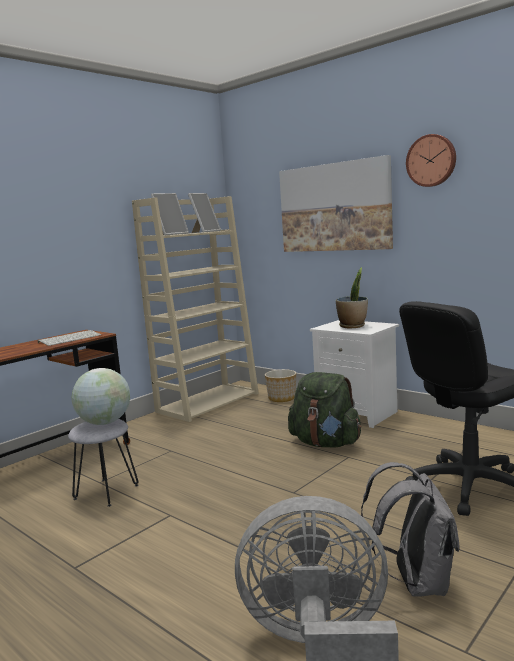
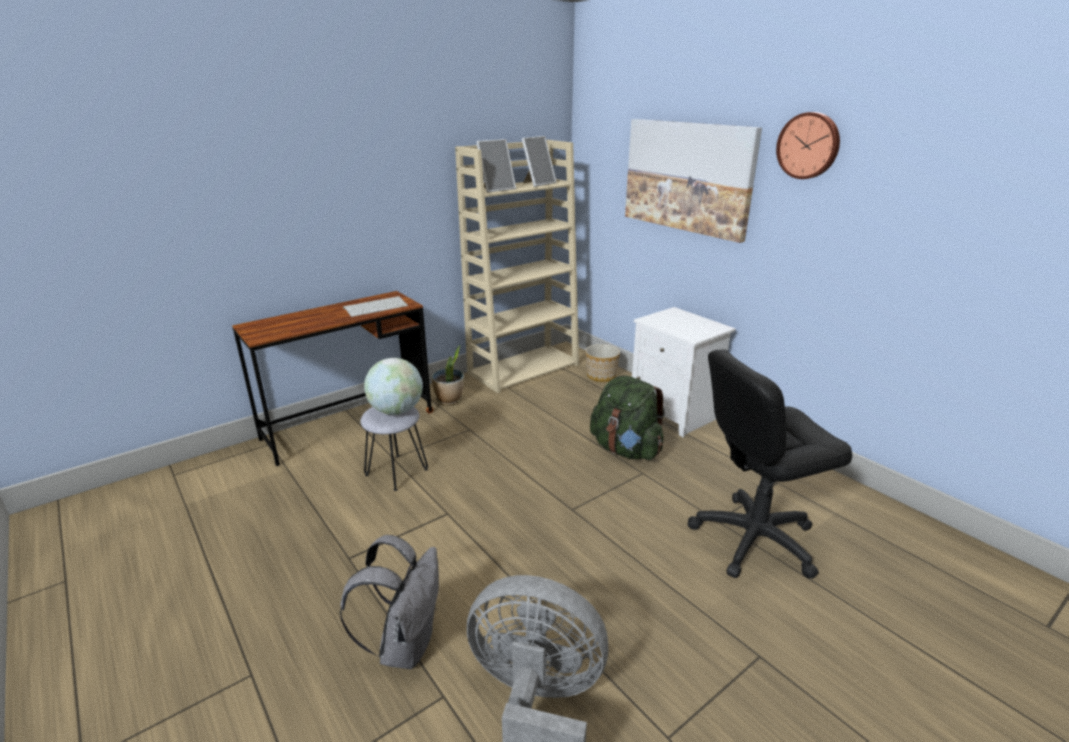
camera: 10 degrees right, 15 degrees up
potted plant [336,267,368,328] -> potted plant moved to [431,345,464,405]
grey backpack [361,462,459,597] -> grey backpack moved to [340,535,439,669]

